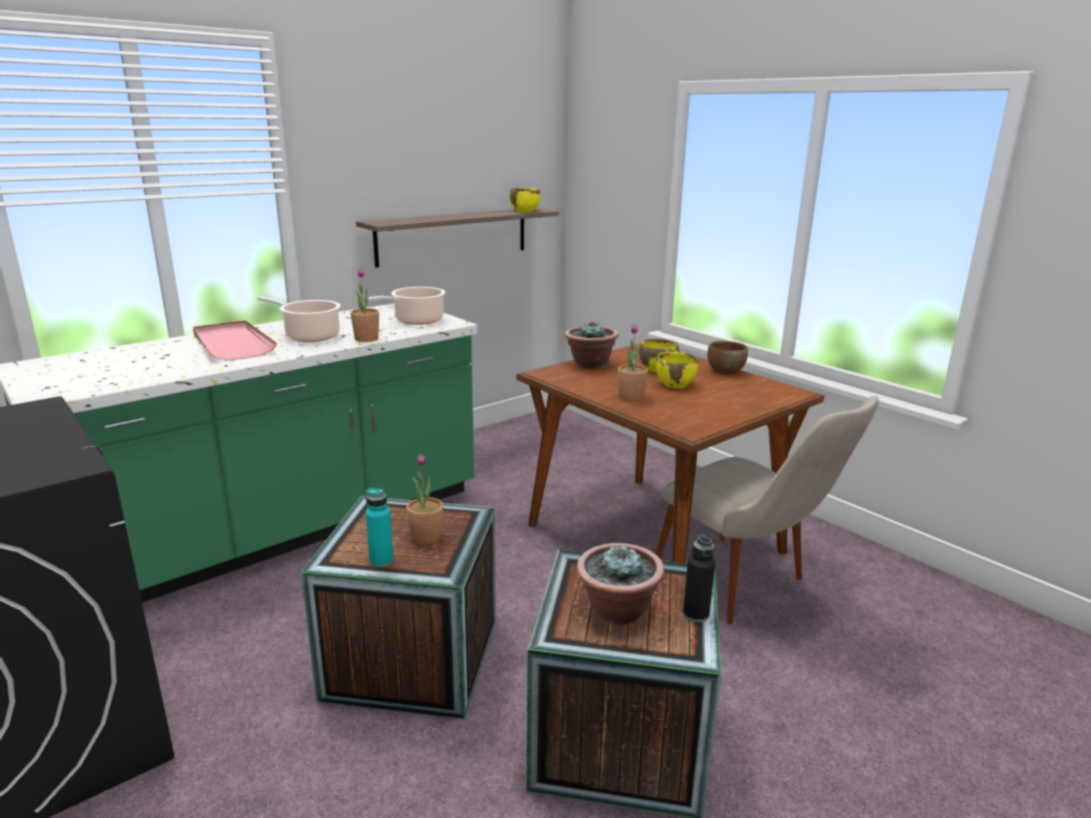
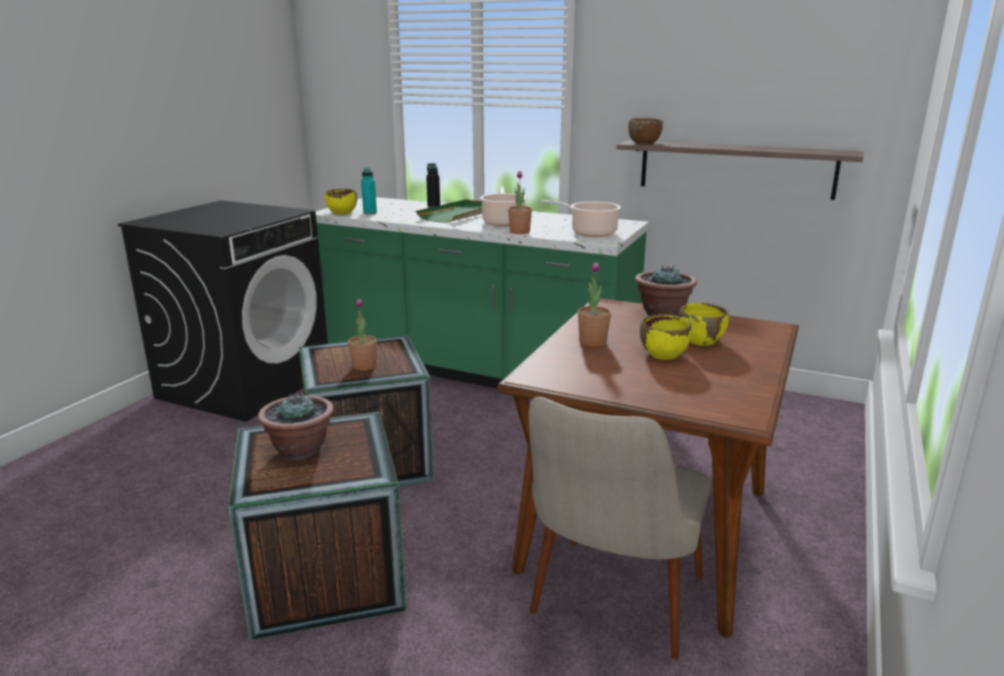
camera: 65 degrees right, 0 degrees up
pink tray [193,320,277,360] -> green tray [416,199,482,223]
turquoise bottle [366,488,394,568] -> turquoise bottle moved to [361,167,377,214]
yellow bowl [509,188,540,212] -> yellow bowl moved to [325,189,357,214]
black bottle [683,535,715,622] -> black bottle moved to [426,163,440,208]
brown bowl [707,341,748,375] -> brown bowl moved to [628,118,663,144]

